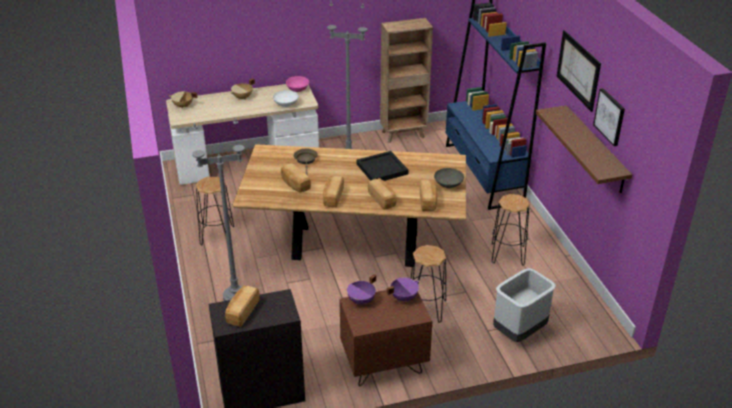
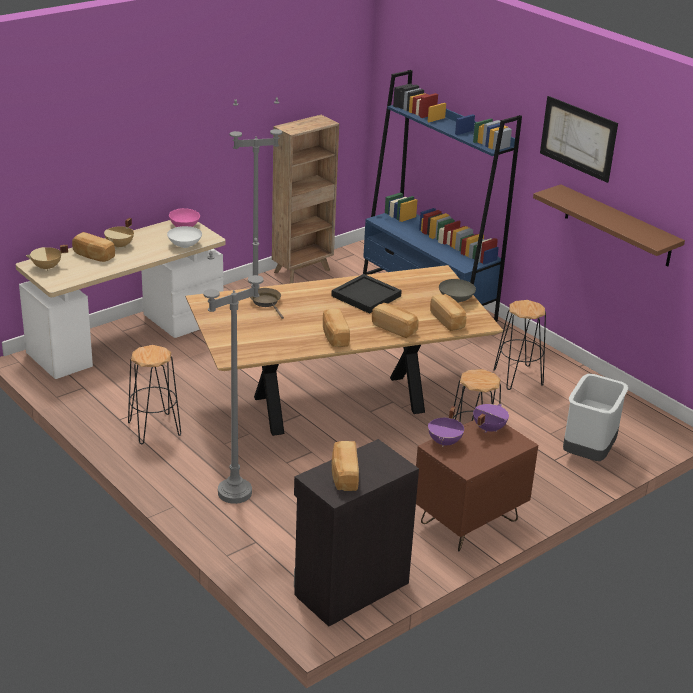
camera: 25 degrees left, 5 degrees down
bread [281,163,311,193] -> bread moved to [72,232,115,262]
picture [593,88,625,146] -> none

